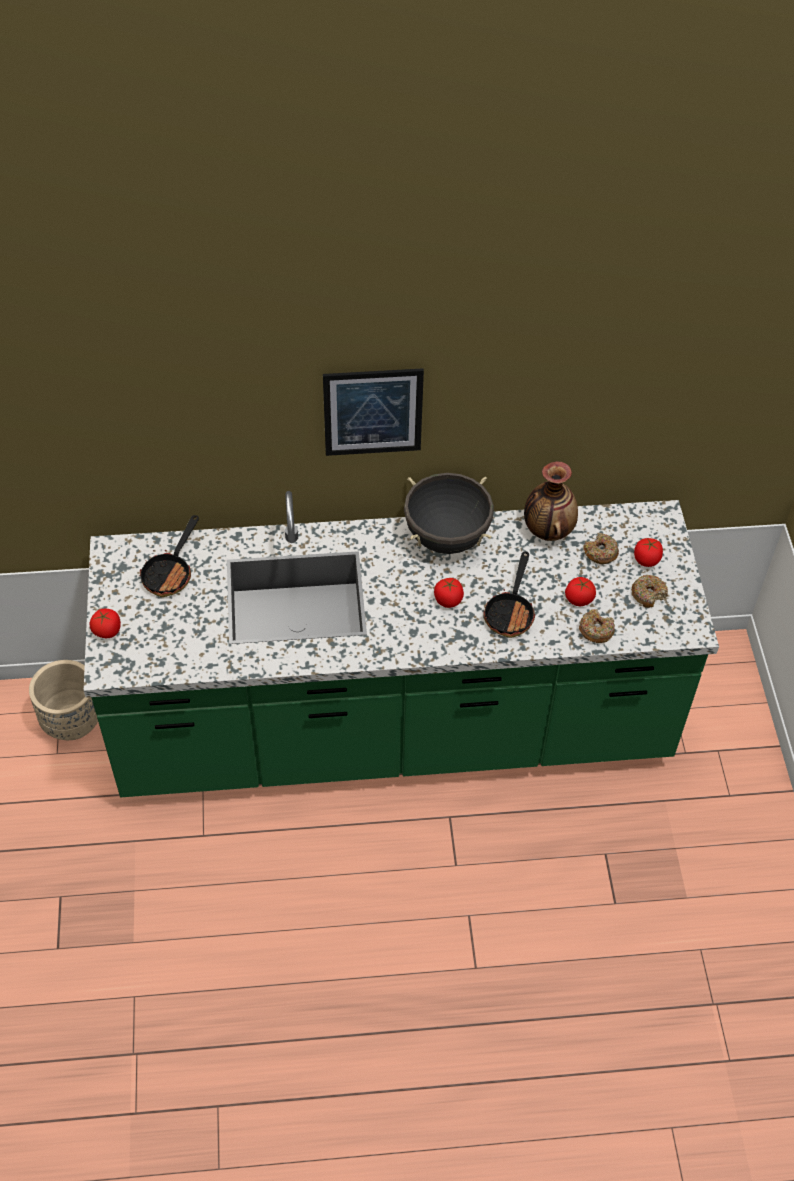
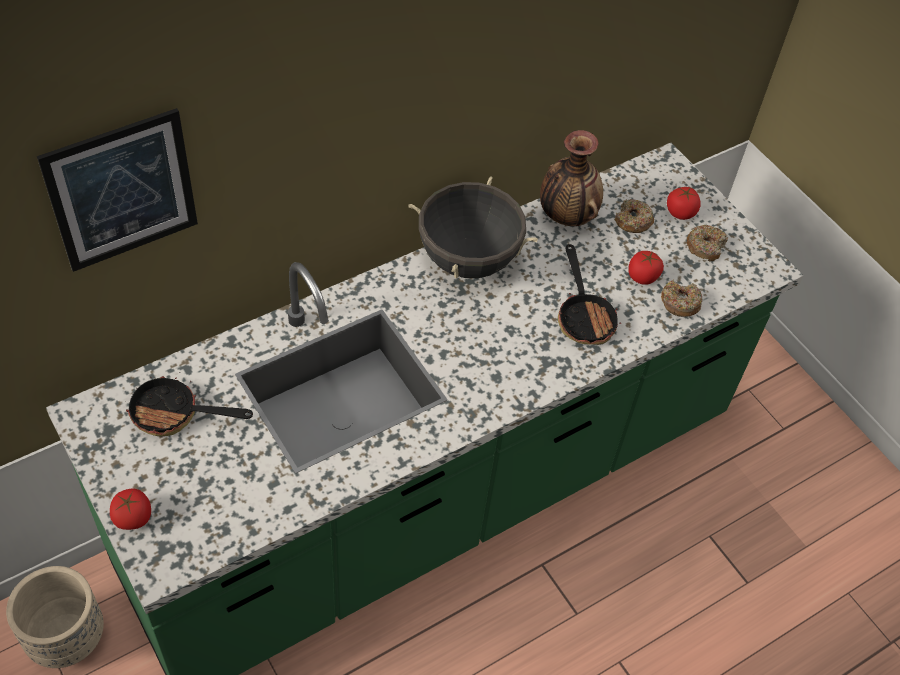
camera: 30 degrees left, 0 degrees up
frying pan [139,515,199,597] -> frying pan turned 105 degrees clockwise [126,372,253,436]
picture [323,368,424,456] -> picture moved to [37,108,198,272]
tomato [434,578,464,608] -> none

